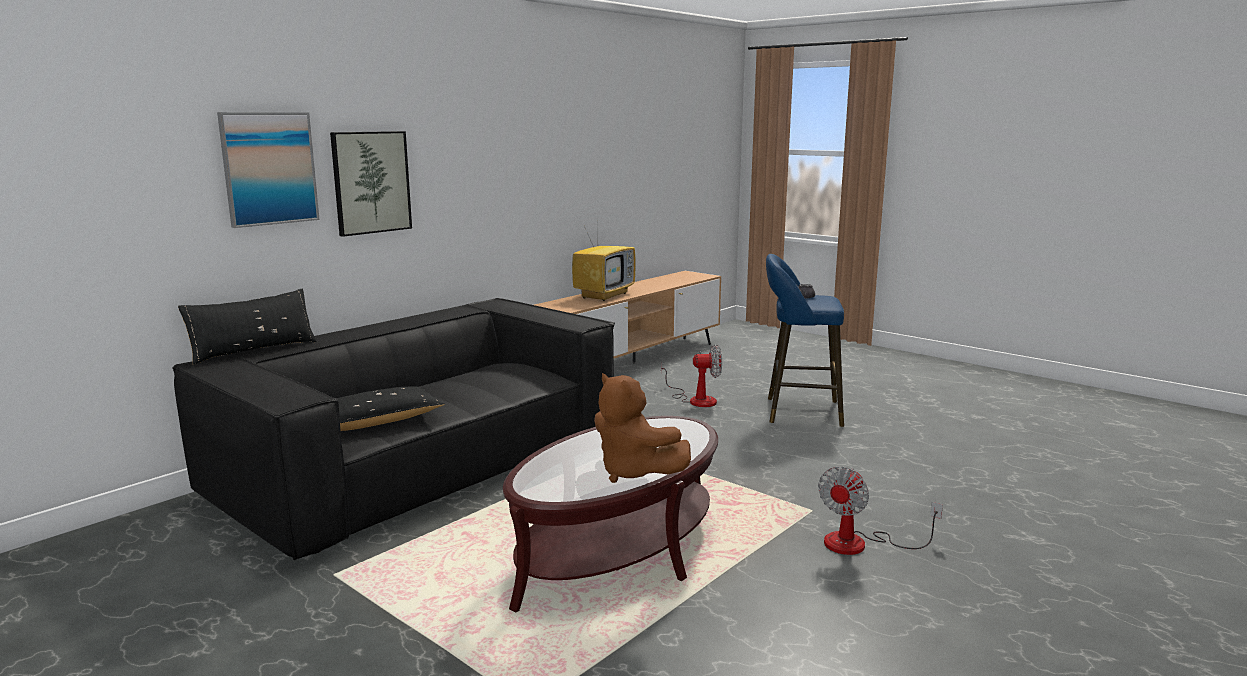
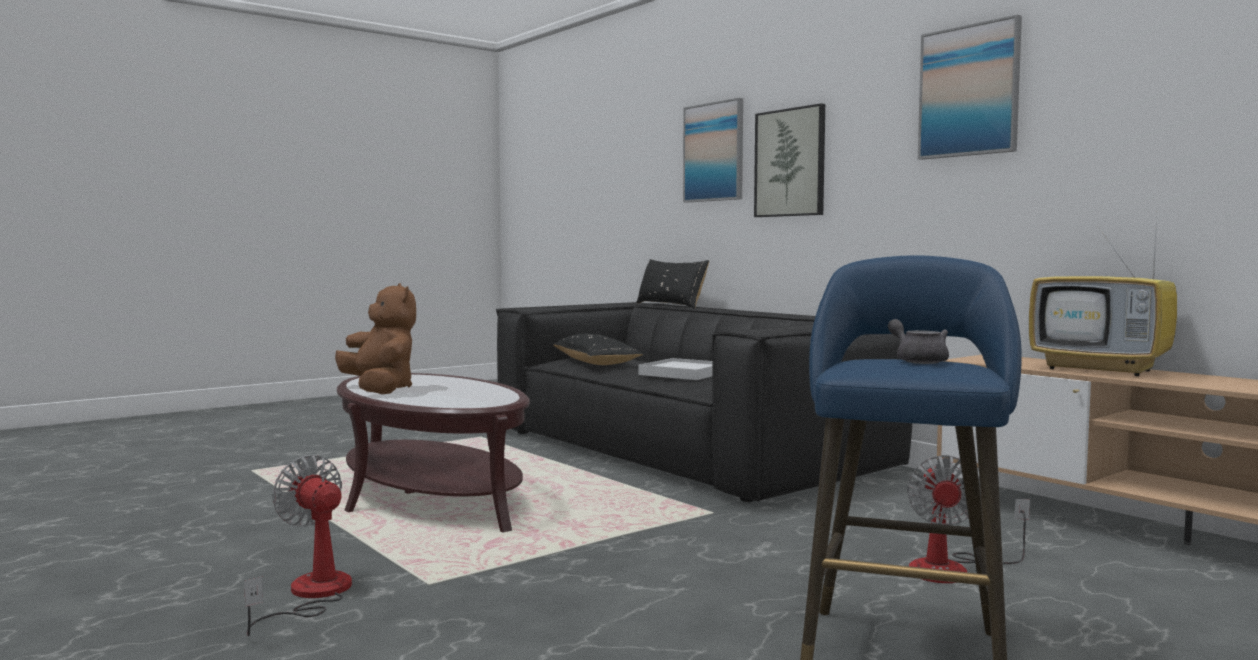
camera: 100 degrees right, 10 degrees down
brown plush toy [594,373,691,483] -> brown plush toy turned 90 degrees clockwise [335,283,416,394]
none -> white tray [639,358,713,380]
none -> picture [918,15,1022,160]

